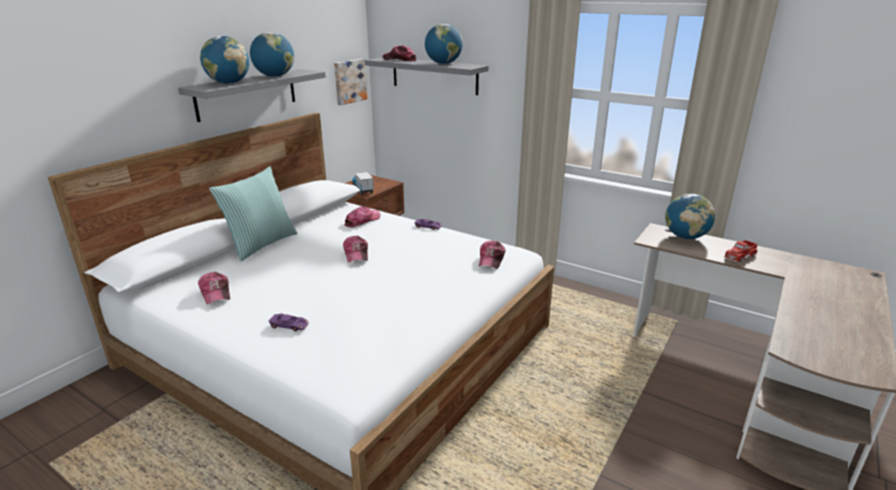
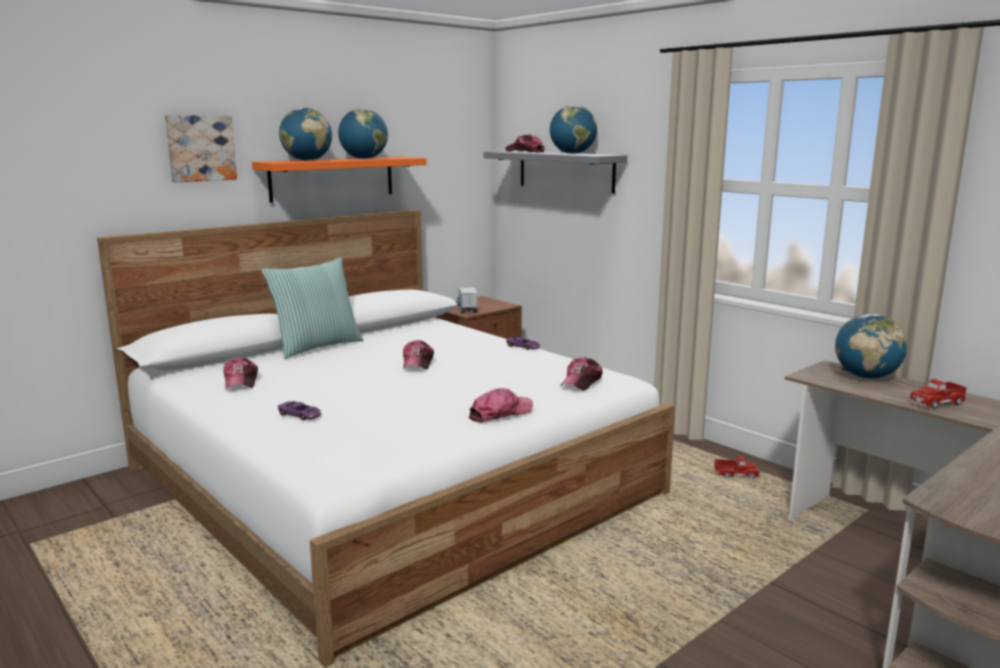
camera: 15 degrees right, 10 degrees down
grey shelf [178,69,326,122] -> orange shelf [252,157,426,203]
picture [334,59,367,105] -> picture moved to [165,115,237,182]
cap [345,206,381,228] -> cap moved to [468,388,533,422]
none -> toy truck [713,456,760,479]

